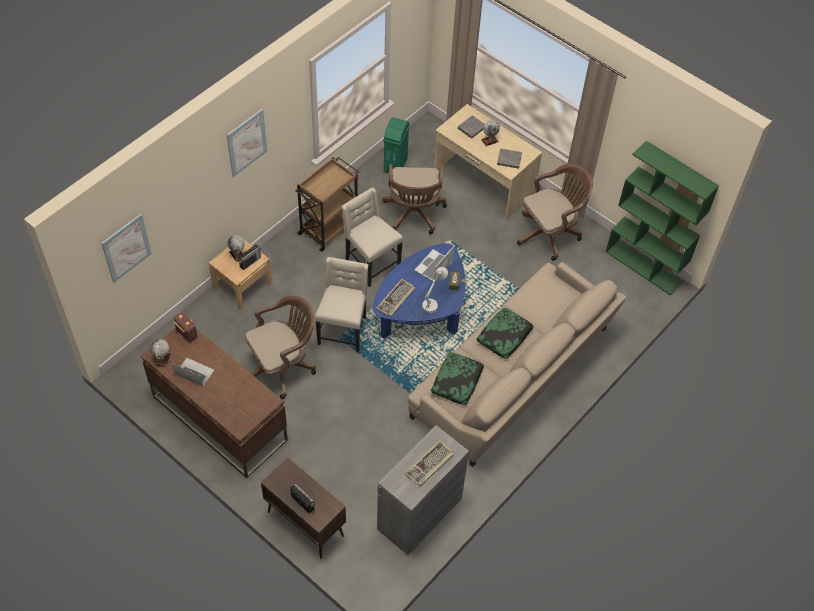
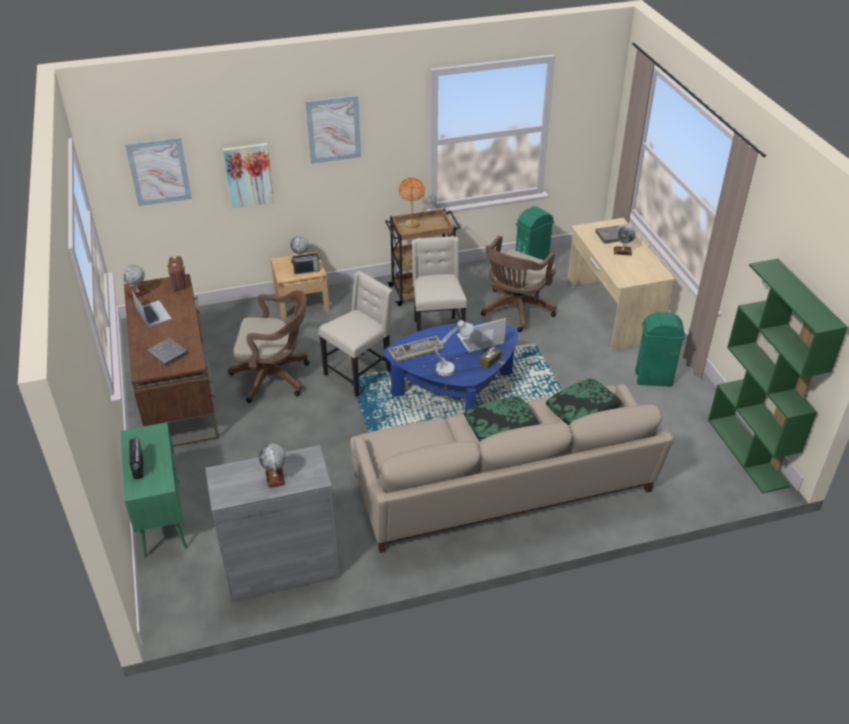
camera: 35 degrees right, 15 degrees down
brown cabinet [261,458,346,559] -> green cabinet [121,422,187,558]
keyboard [405,441,454,486] -> globe [259,444,286,488]
pillow [430,352,484,405] -> pillow moved to [546,378,623,425]
grey book [497,149,522,169] -> grey book moved to [147,338,188,366]
brown office chair [517,164,593,261] -> green trash can [635,312,685,387]
none -> picture [223,143,274,209]
none -> orange table lamp [399,177,425,228]

